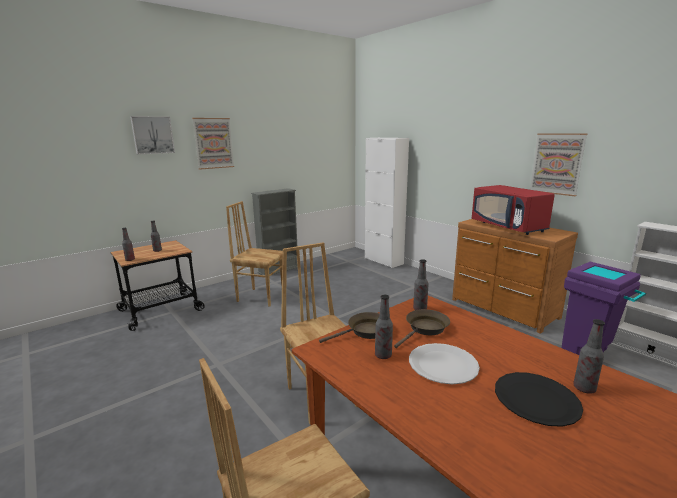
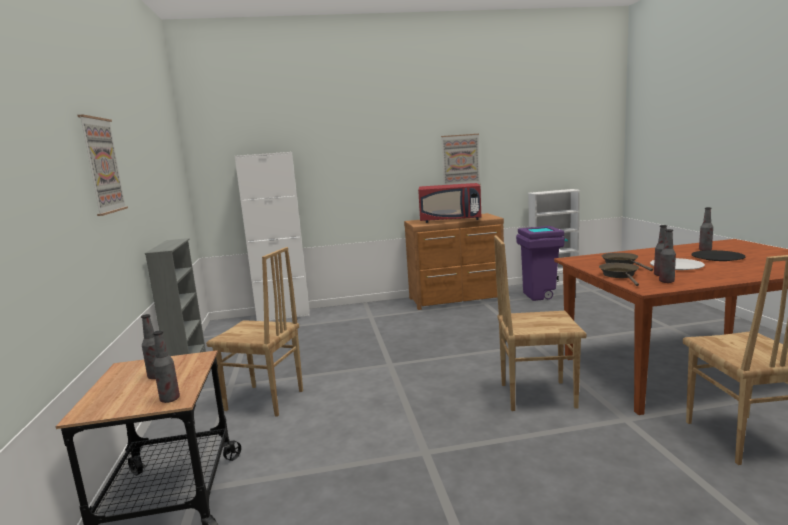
camera: 60 degrees left, 5 degrees down
picture [130,116,175,155] -> none
brown chair [226,201,283,306] -> brown chair turned 120 degrees counterclockwise [206,247,303,417]
bottle [413,259,429,310] -> bottle moved to [659,229,676,283]

